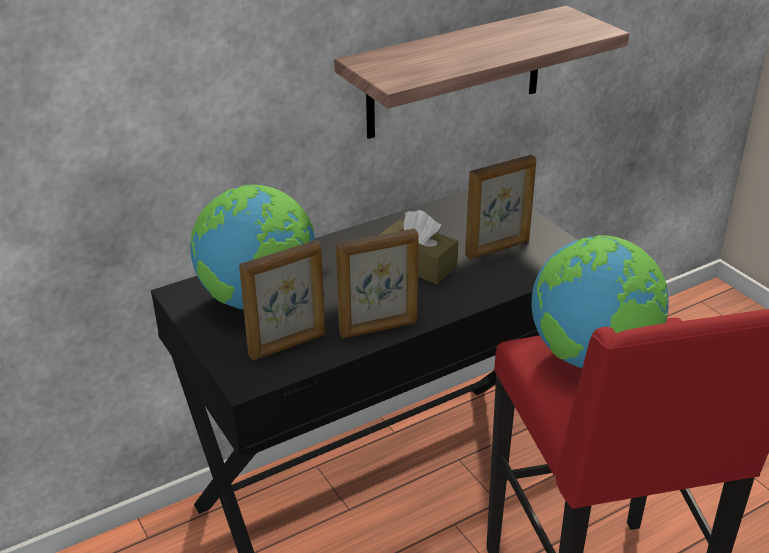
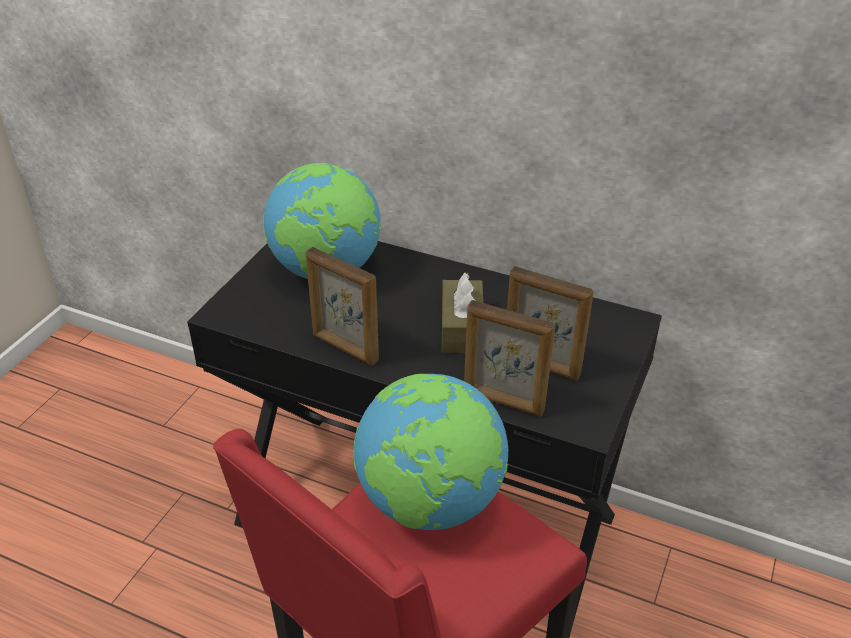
camera: 55 degrees right, 5 degrees up
picture frame [239,240,325,361] -> picture frame moved to [464,300,555,417]
shelf [334,6,629,139] -> none

